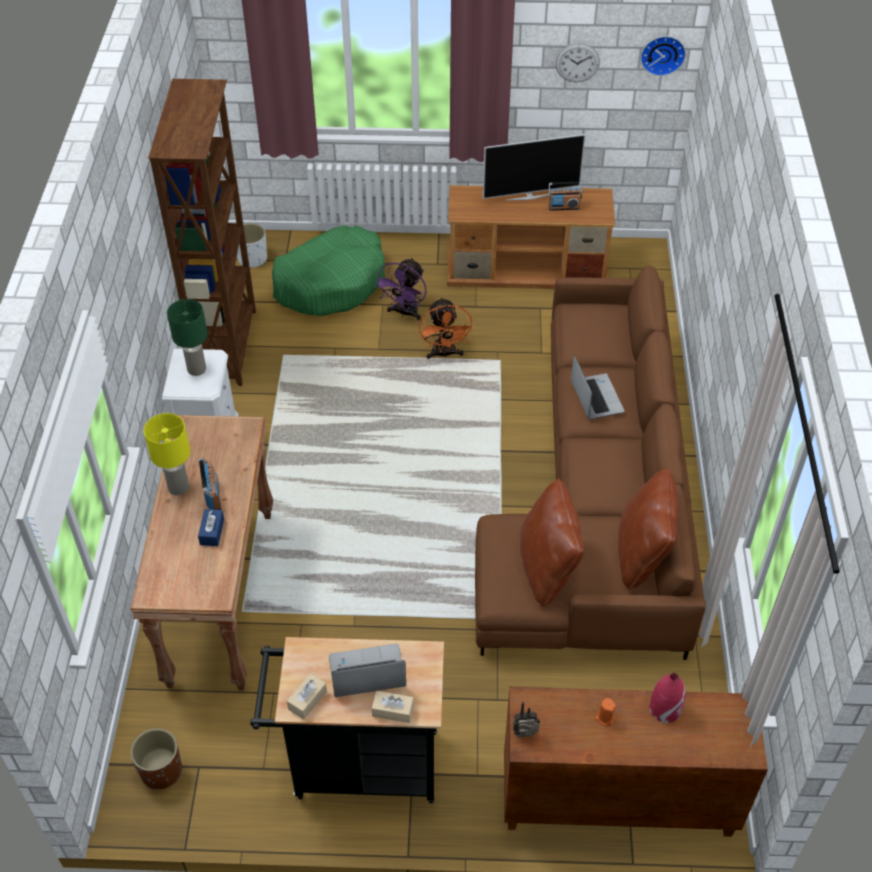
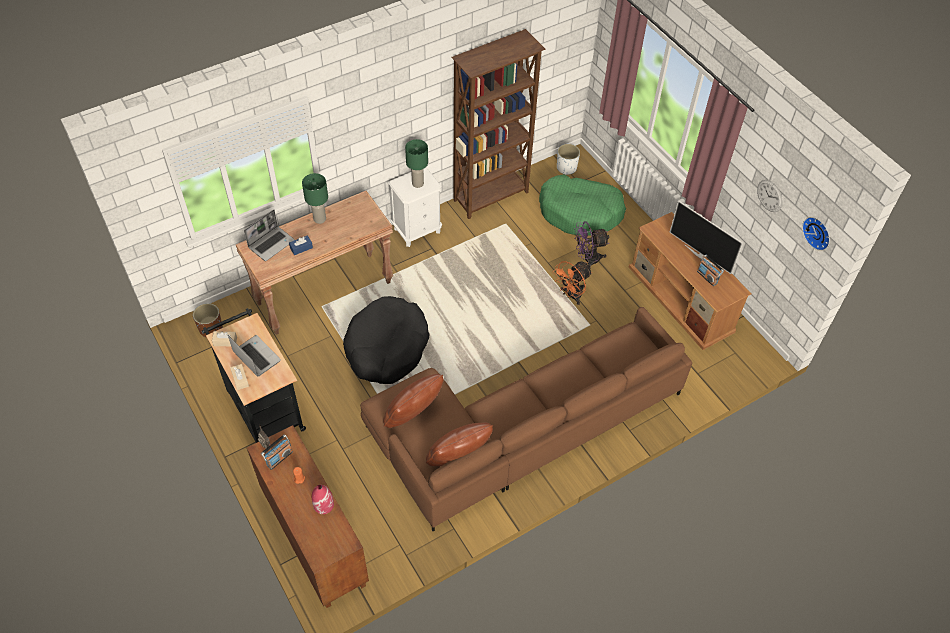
camera: 55 degrees right, 5 degrees up
yellow table lamp [144,413,190,495] -> green table lamp [302,173,328,224]
radio [199,458,221,510] -> radio moved to [261,434,293,470]
laptop [571,355,625,420] -> laptop moved to [244,209,295,261]
none -> black dog bed [343,296,430,384]

